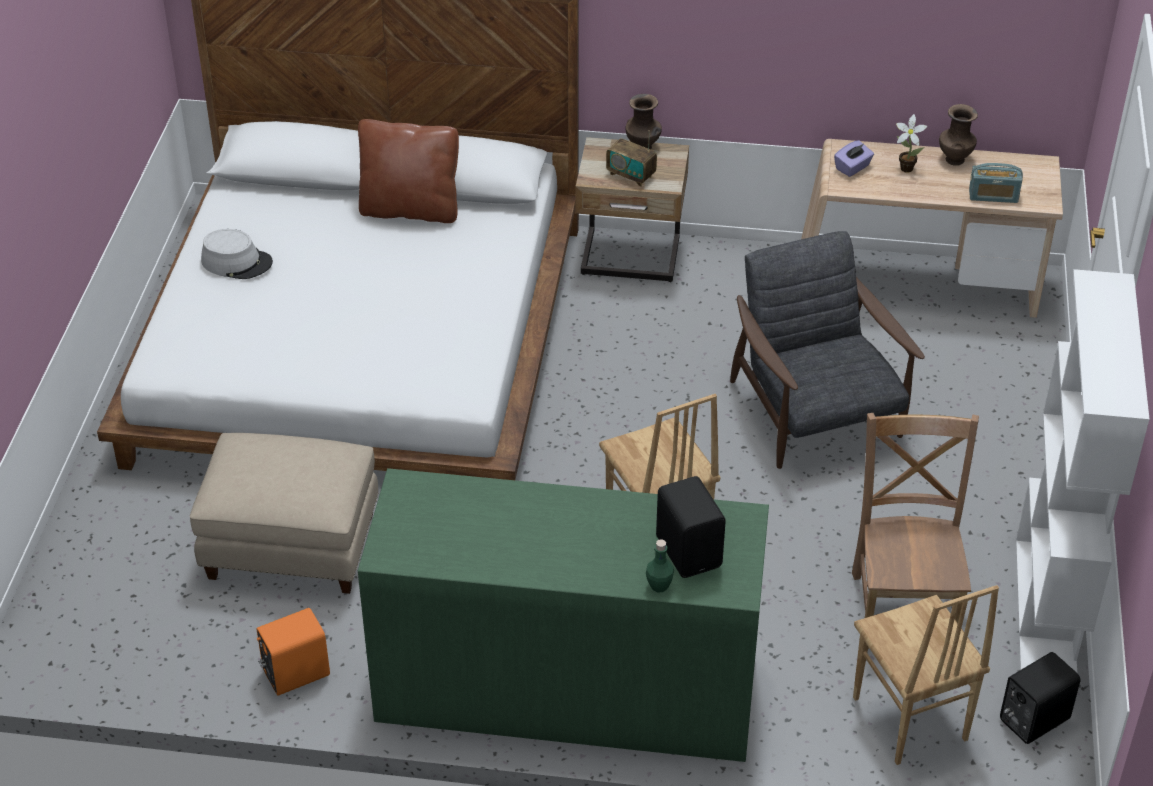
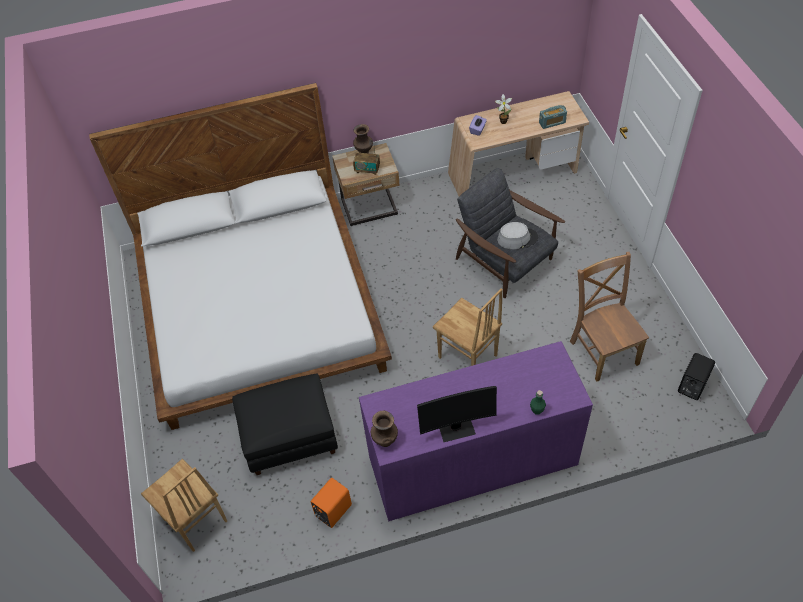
camera: 20 degrees left, 10 degrees up
beige ottoman [190,433,379,594] -> black ottoman [232,373,338,475]
grey hat [201,229,273,279] -> grey hat moved to [497,222,538,249]
brown pillow [358,119,459,223] -> none
green dresser [358,468,769,762] -> purple dresser [359,341,593,521]
black speaker [656,476,726,578] -> none
brown chair [853,585,999,765] -> brown chair moved to [141,459,227,552]
brown vase [939,104,978,166] -> brown vase moved to [371,411,398,447]
white bookcase [1016,269,1149,672] -> none
none -> monitor [417,386,497,442]

